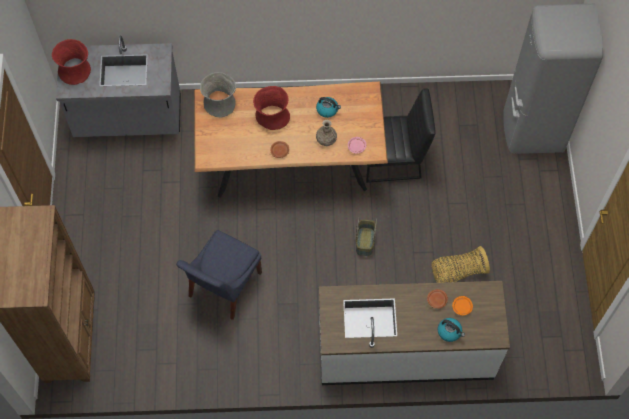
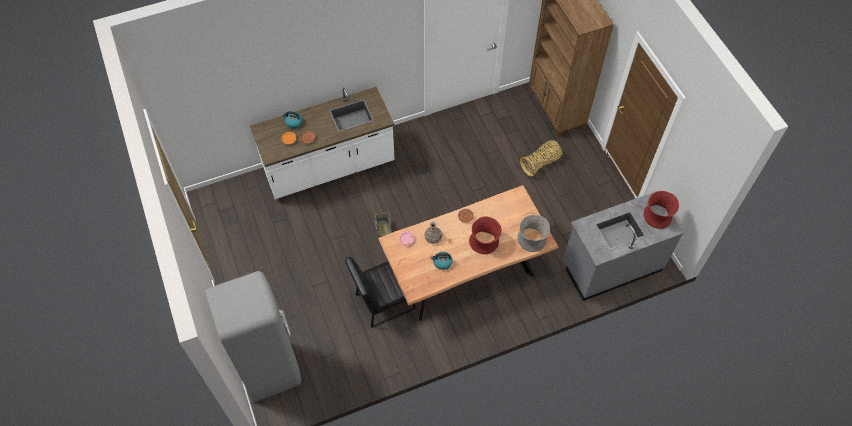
camera: 160 degrees right, 5 degrees down
blue chair [176,230,262,320] -> none
basket [432,246,490,283] -> basket moved to [520,140,563,176]

